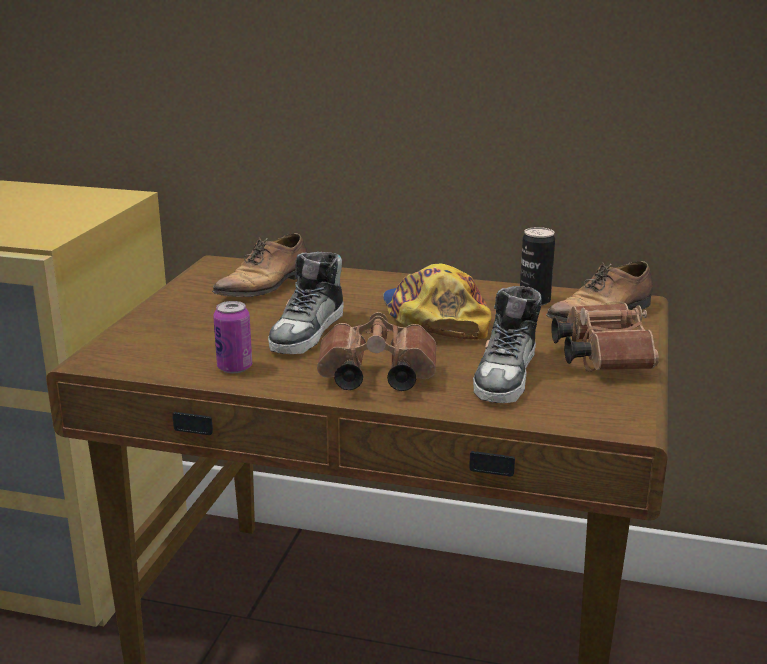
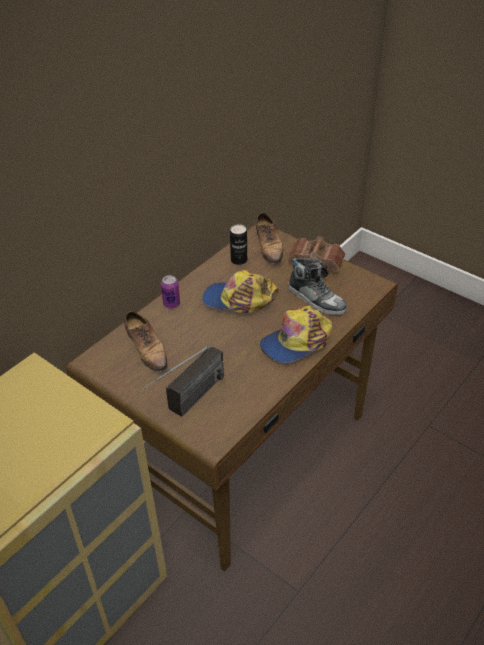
camera: 65 degrees left, 20 degrees up
can [213,301,252,374] -> can moved to [161,275,180,309]
shoe [268,252,344,354] -> none
brown binoculars [317,312,437,391] -> cap [260,306,333,363]
none -> radio [137,346,224,417]

